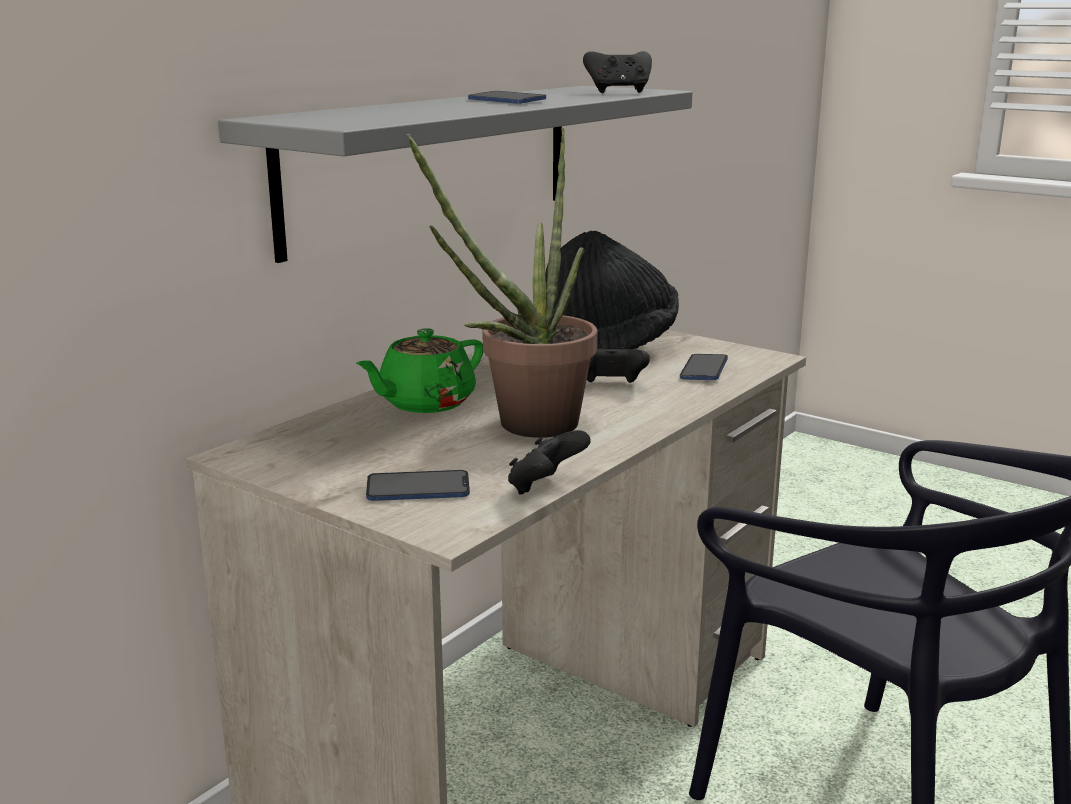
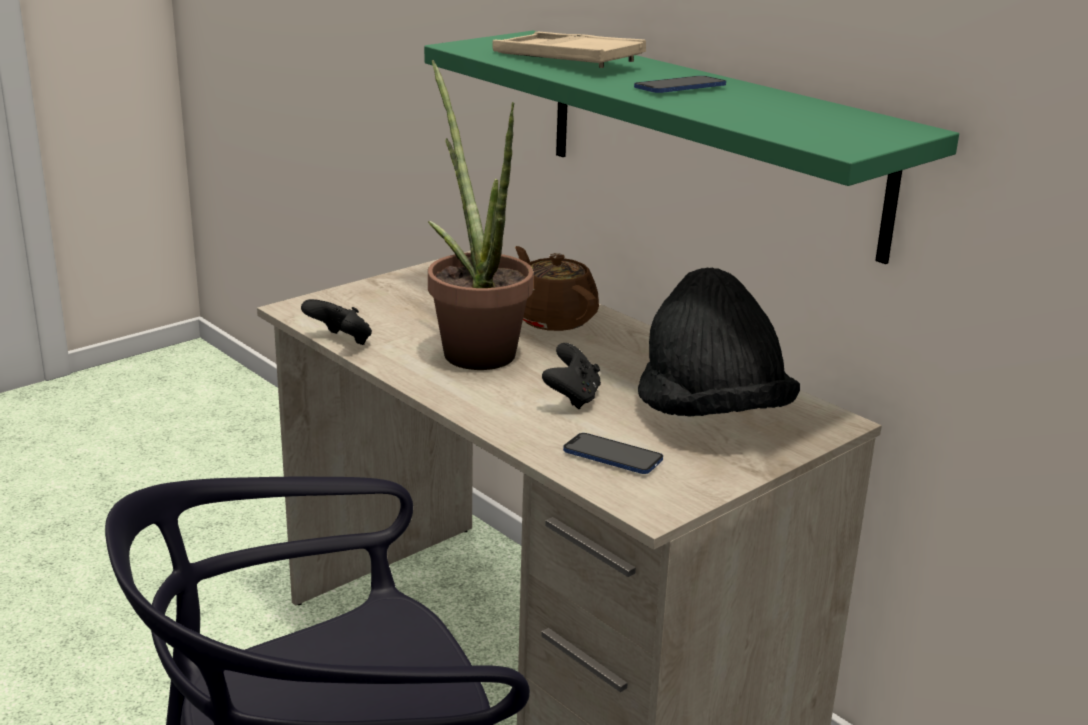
camera: 100 degrees right, 5 degrees up
grey shelf [218,86,693,263] -> green shelf [424,31,959,264]
green teapot [356,328,483,413] -> brown teapot [515,246,599,331]
phone [366,470,470,501] -> none
black game controller [583,51,652,93] -> none
none -> beige tray [492,32,646,68]

